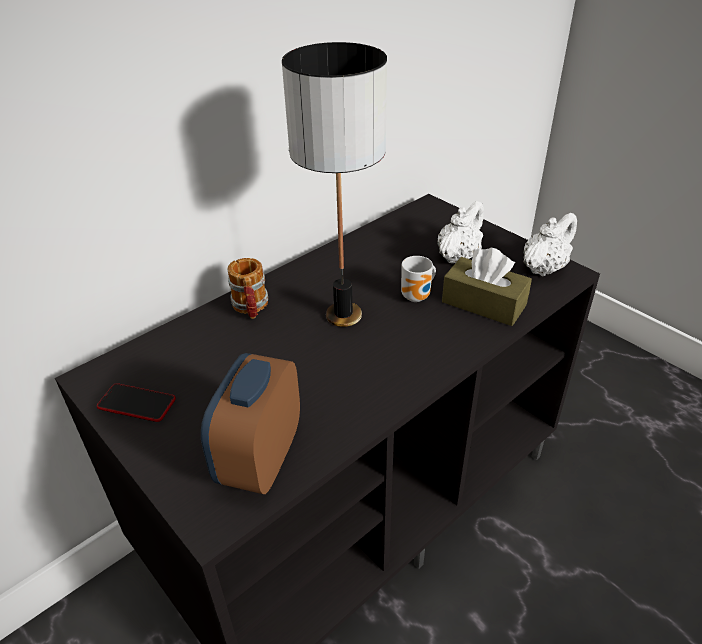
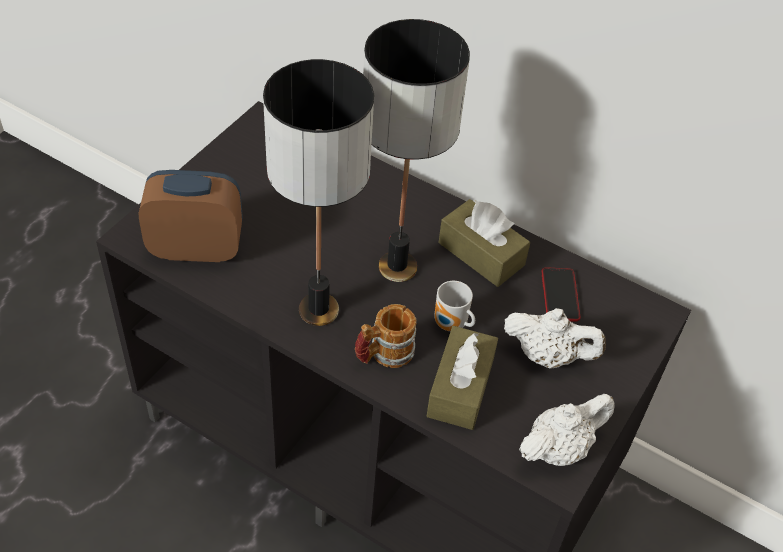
camera: 70 degrees right, 10 degrees up
phone [97,383,176,422] -> phone moved to [542,267,580,322]
mug [228,258,268,319] -> mug moved to [355,304,417,368]
white teapot [523,213,577,276] -> white teapot turned 60 degrees counterclockwise [519,394,614,466]
none -> table lamp [263,59,374,326]
none -> brown tissue box [439,199,530,287]

